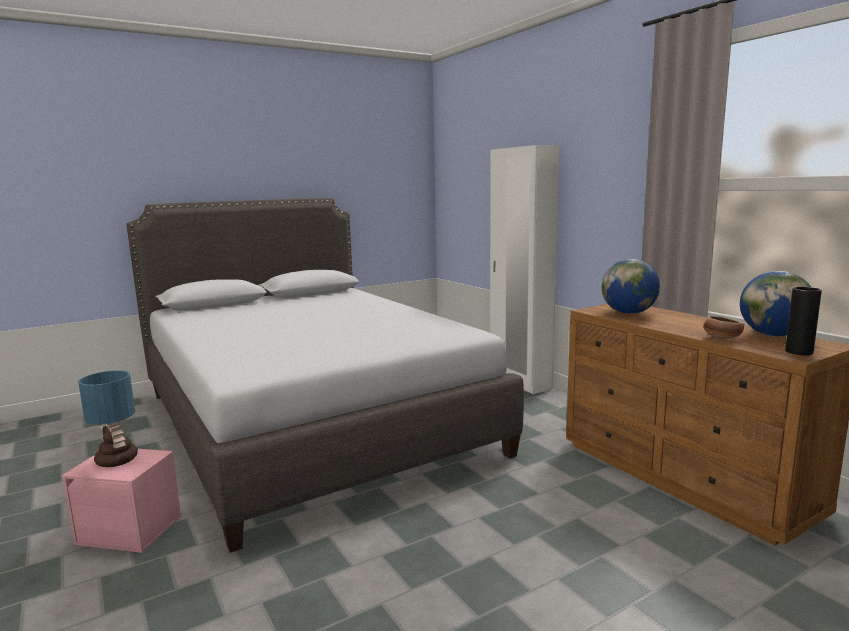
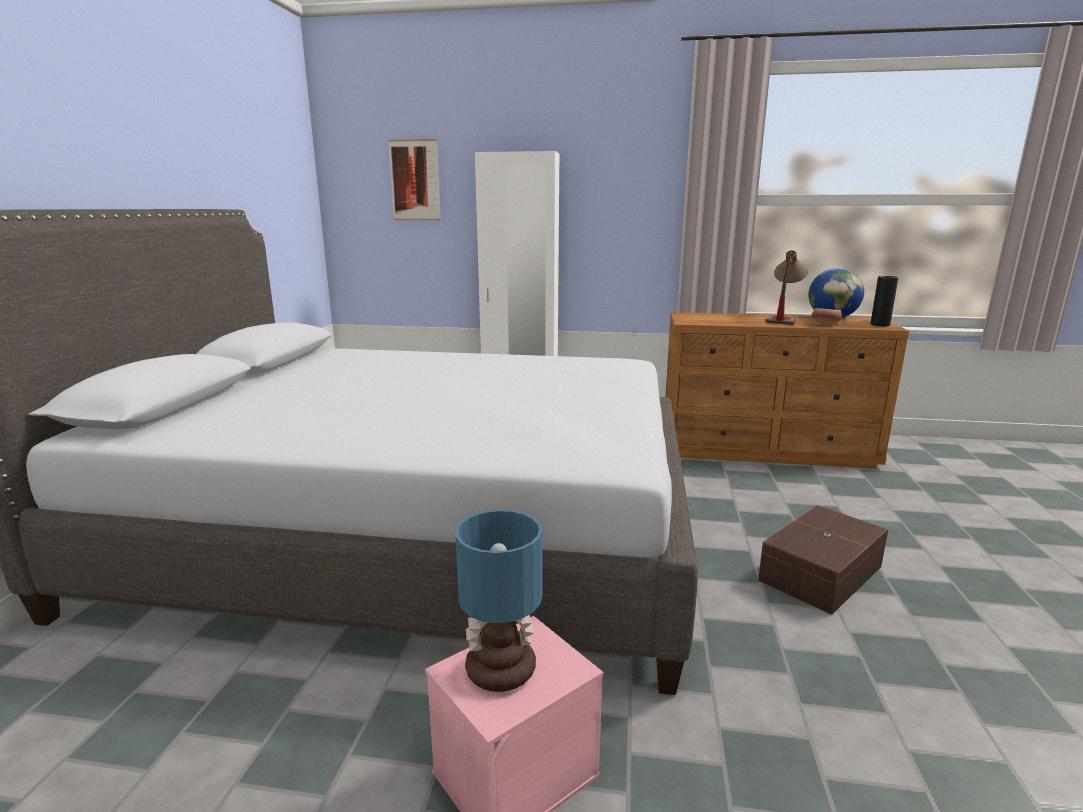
camera: 50 degrees left, 5 degrees up
globe [602,259,660,314] -> none
none -> picture [388,139,441,220]
none -> brown storage box [758,505,888,615]
none -> table lamp [765,250,808,325]

